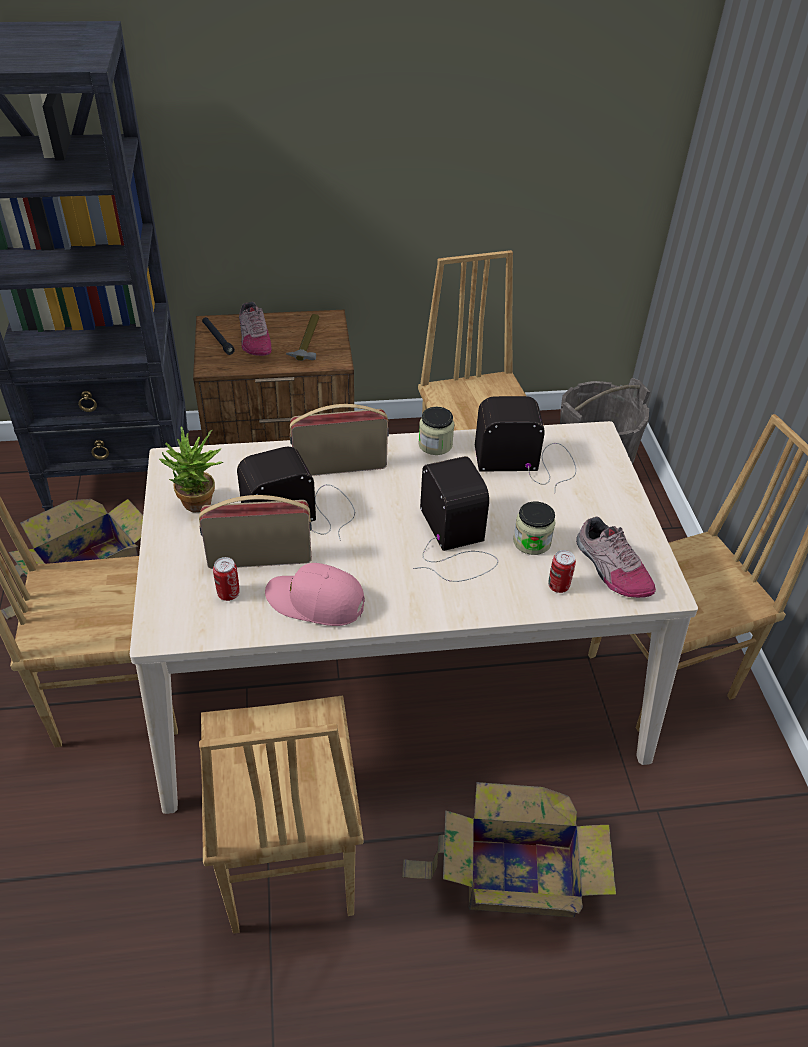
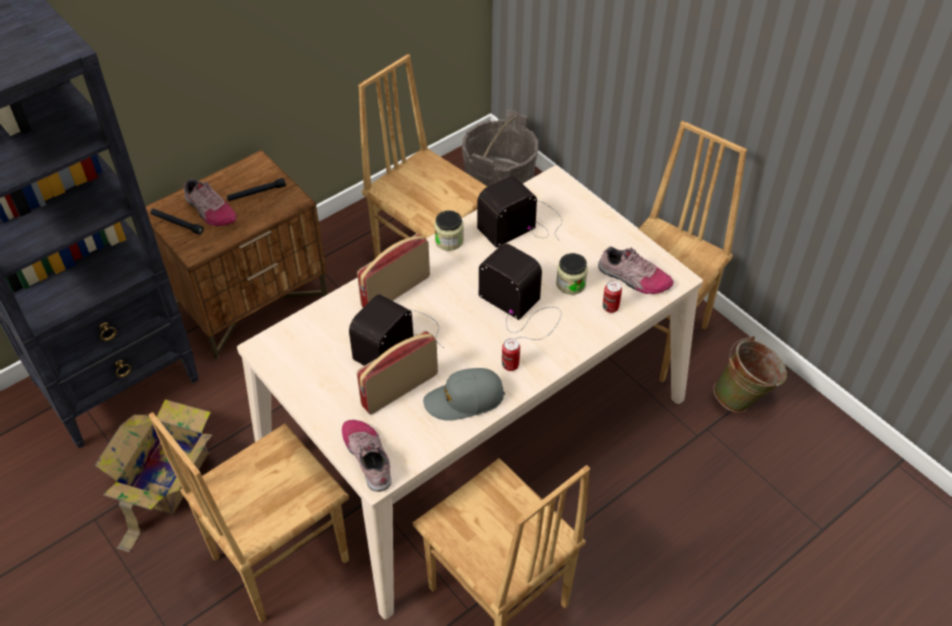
camera: 30 degrees left, 5 degrees up
potted plant [159,426,223,512] -> none
can [213,557,240,601] -> can moved to [502,338,520,371]
pink cap [265,563,365,626] -> grey cap [423,368,505,421]
hammer [286,314,319,361] -> black flashlight [227,178,286,201]
cardboard box [402,782,616,918] -> none
none -> shoe [342,420,391,492]
none -> green bucket [713,336,787,413]

